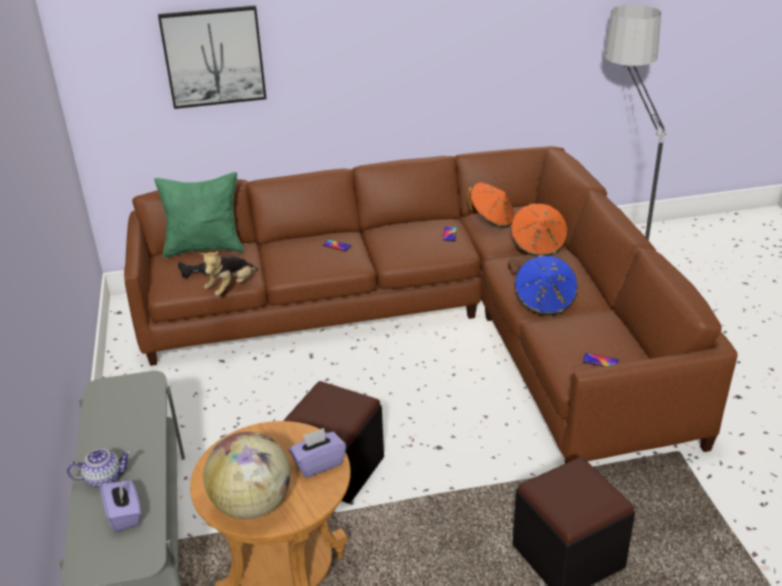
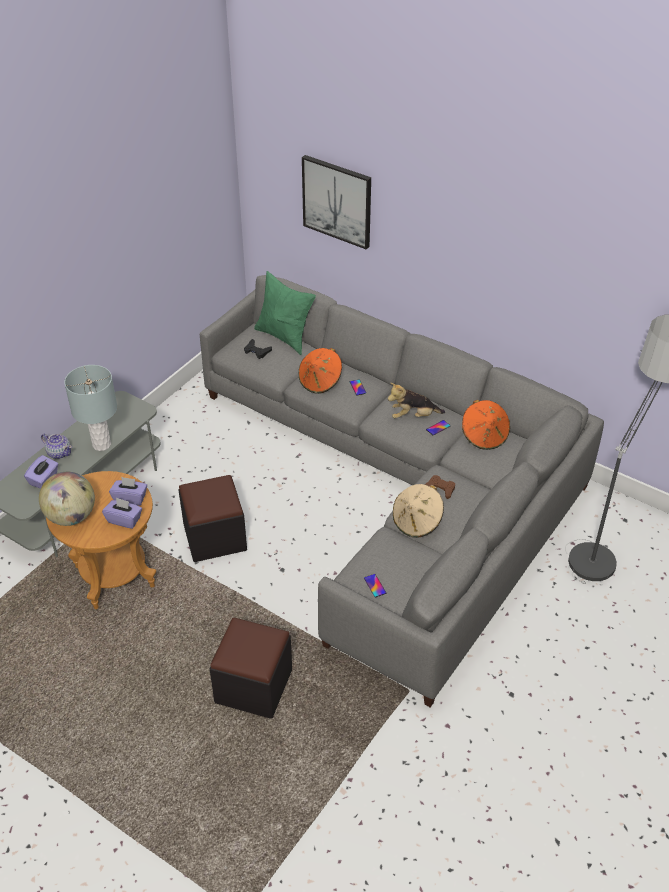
camera: 45 degrees right, 10 degrees up
brown sofa [124,146,738,464] -> grey sofa [200,275,604,707]
plush toy [200,251,258,296] -> plush toy moved to [387,383,445,418]
orange hat [510,203,568,256] -> orange hat moved to [298,348,342,394]
blue hat [514,255,578,315] -> beige hat [393,484,444,538]
none -> grey table lamp [64,365,117,451]
none -> purple tissue box [109,477,147,506]

